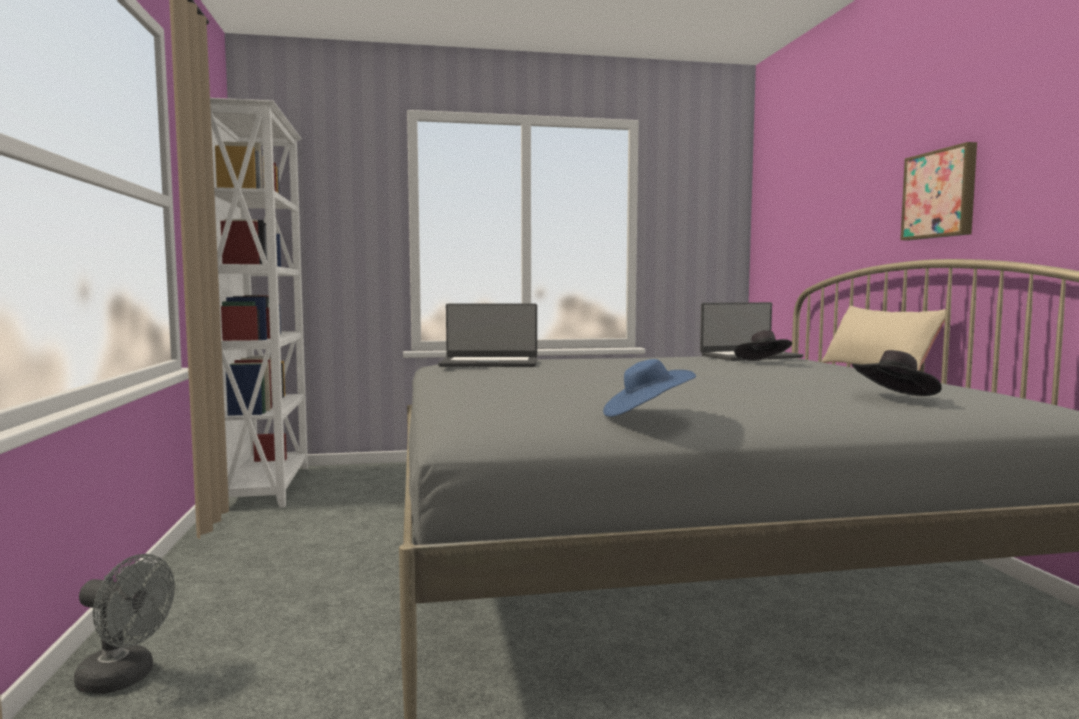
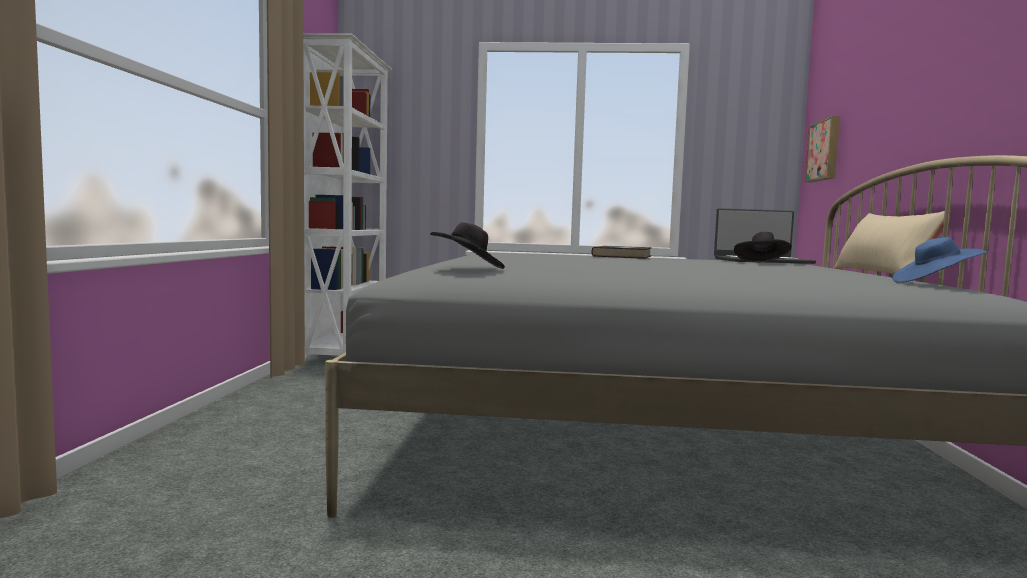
camera: 15 degrees right, 0 degrees up
grey fan [74,554,175,694] -> none
laptop [438,304,537,367] -> none
blue hat [603,359,696,417] -> blue hat moved to [892,237,987,283]
black hat [852,350,941,396] -> black hat moved to [430,222,505,269]
picture [900,142,977,240] -> picture moved to [805,116,840,182]
none -> book [591,246,652,259]

